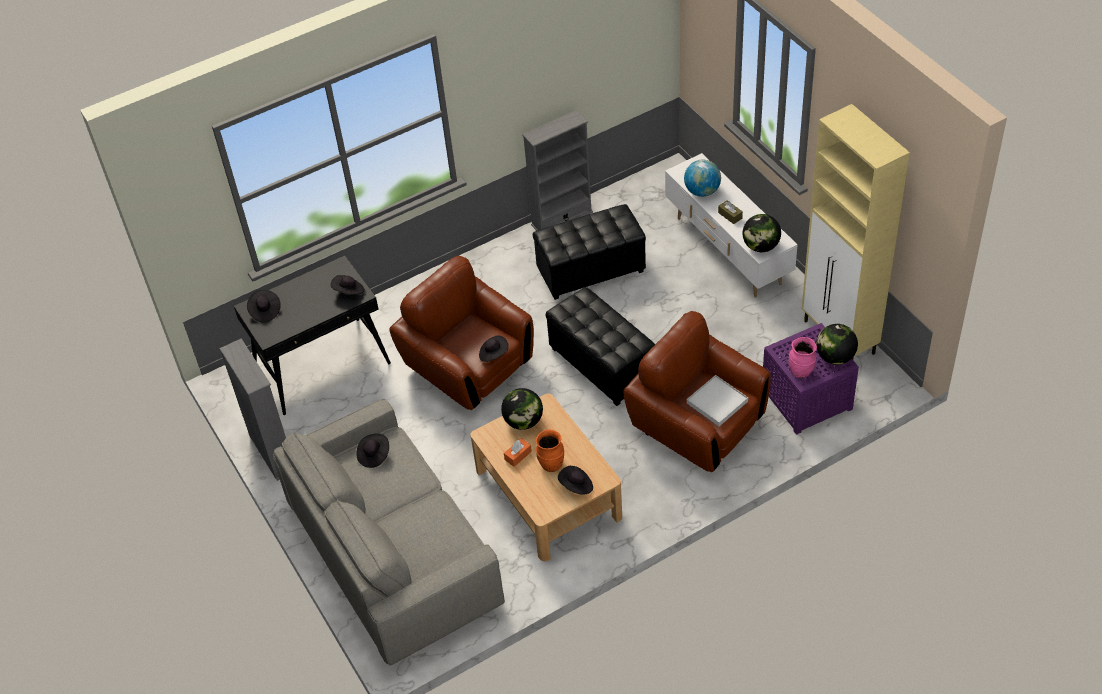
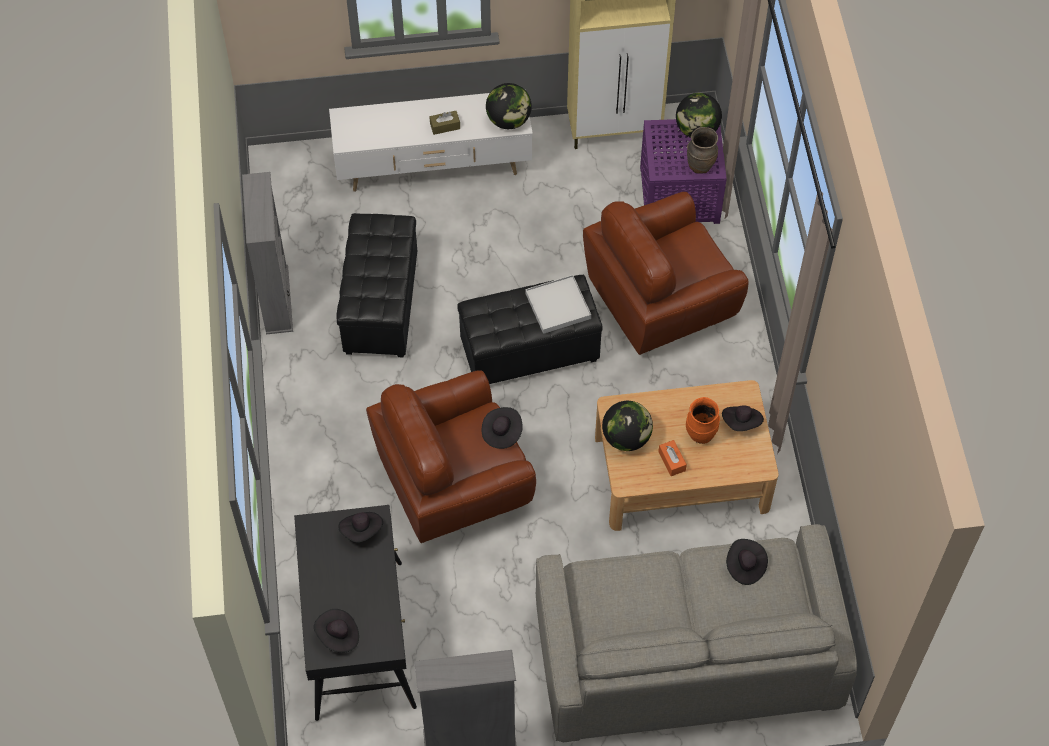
camera: 70 degrees left, 10 degrees up
black hat [356,434,389,468] -> black hat moved to [726,539,768,585]
globe [684,160,721,197] -> none
white tray [687,375,748,426] -> white tray moved to [525,275,591,334]
pink vase [789,337,817,378] -> brown vase [687,127,718,174]

